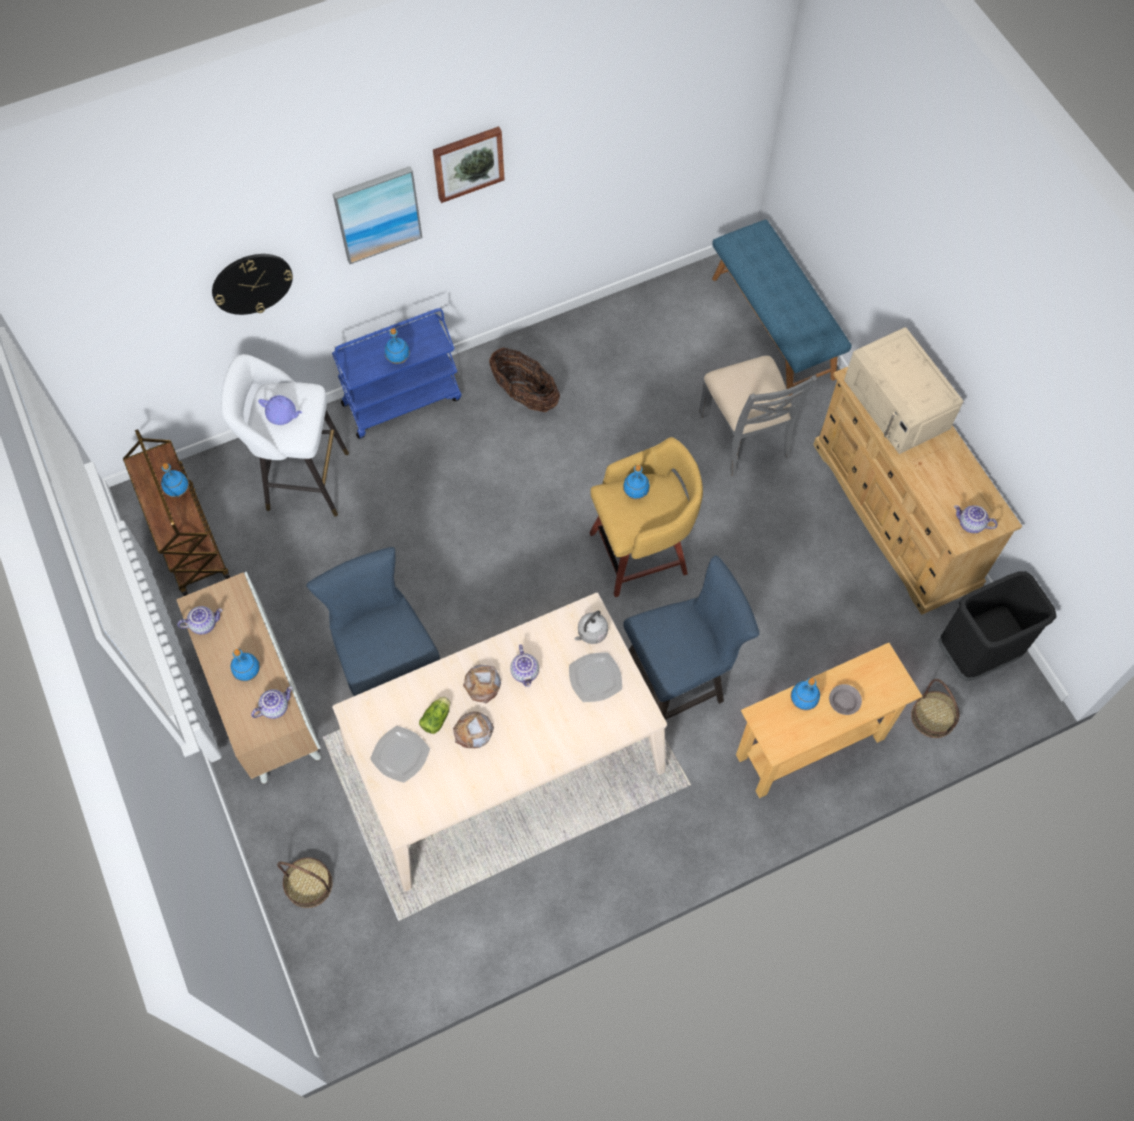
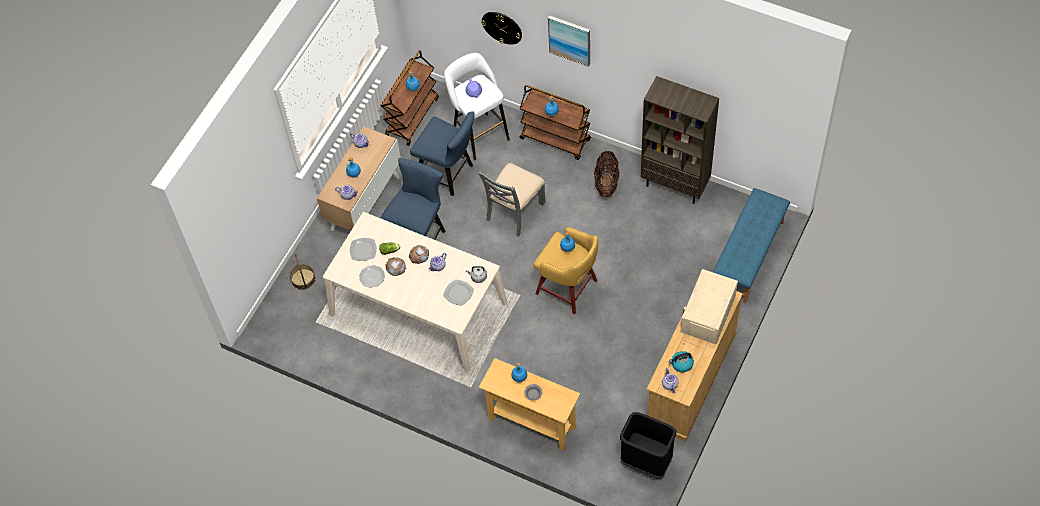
camera: 55 degrees right, 5 degrees down
blue cart [332,308,462,439] -> brown cart [520,85,591,160]
picture [433,126,505,203] -> none
blue chair [623,555,759,720] -> blue chair moved to [410,111,475,196]
grey chair [699,356,818,476] -> grey chair moved to [478,163,545,237]
basket [911,679,960,738] -> none
none -> plate [359,265,385,288]
none -> brown bookcase [641,76,719,204]
none -> kettle [669,351,694,372]

